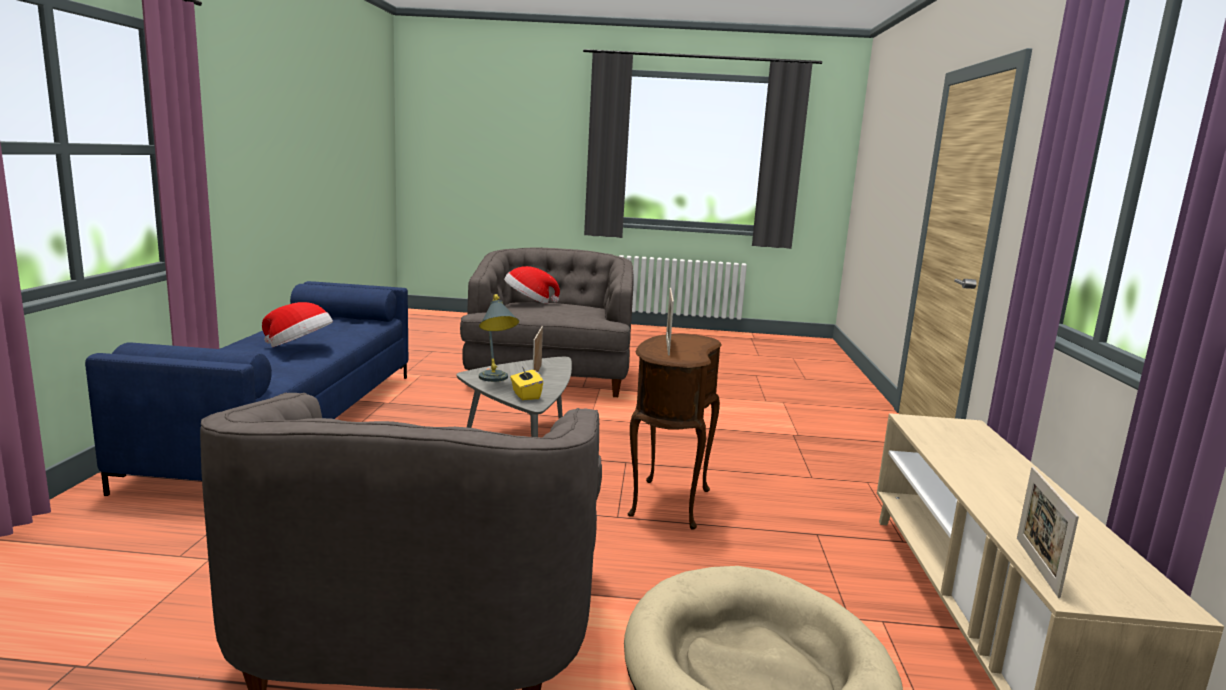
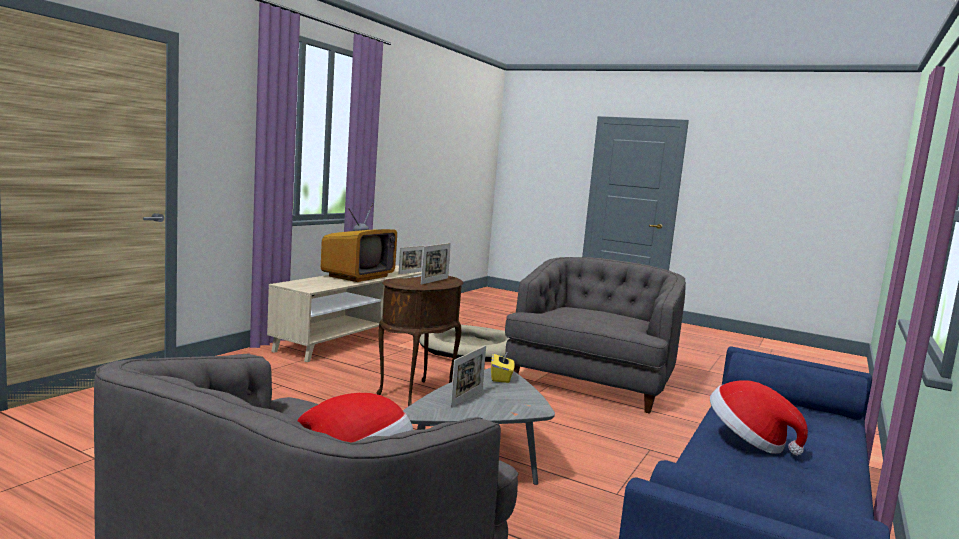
camera: 155 degrees left, 5 degrees down
grey table lamp [479,294,519,382] -> none
none -> television [321,203,397,282]

